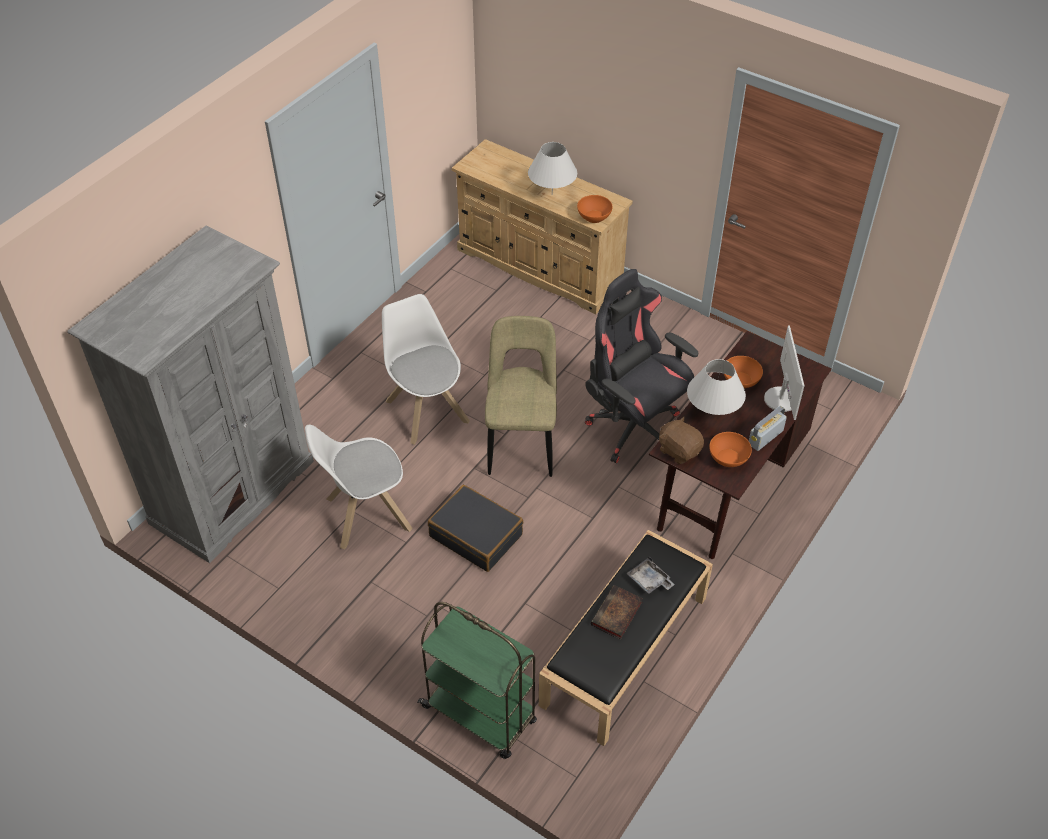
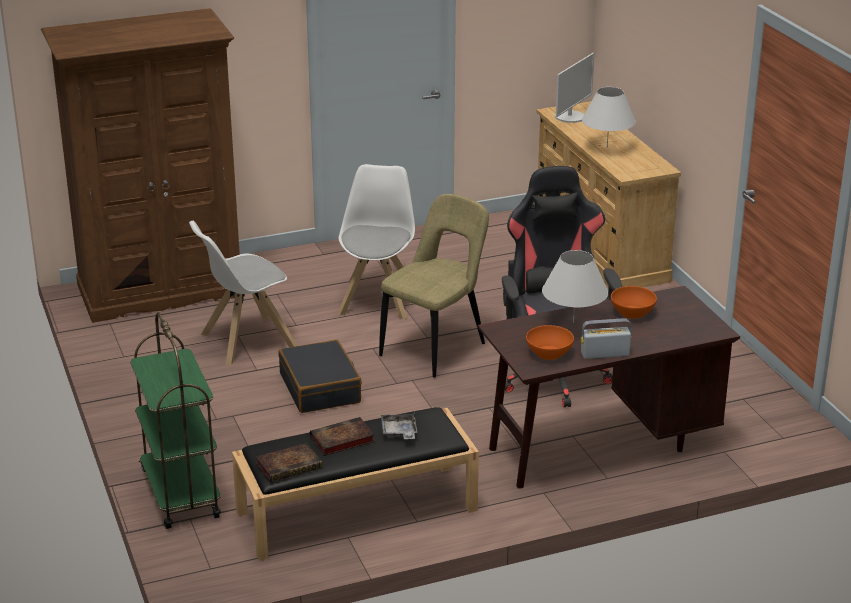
camera: 35 degrees right, 20 degrees down
grey wardrobe [67,225,314,563] -> brown wardrobe [41,8,245,323]
chair [305,425,413,549] -> chair turned 45 degrees counterclockwise [189,221,298,365]
orange bowl [577,195,612,223] -> none
brown plush toy [659,417,704,464] -> none
monitor [764,326,804,420] -> monitor moved to [555,53,594,123]
none -> book [256,443,322,482]

